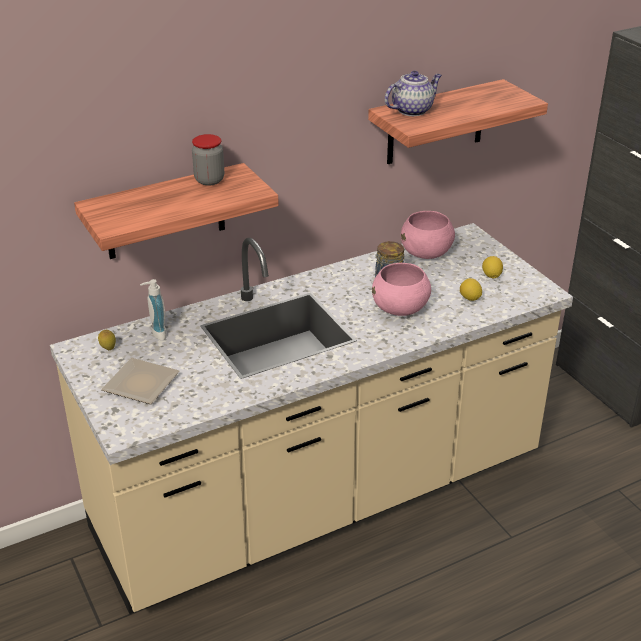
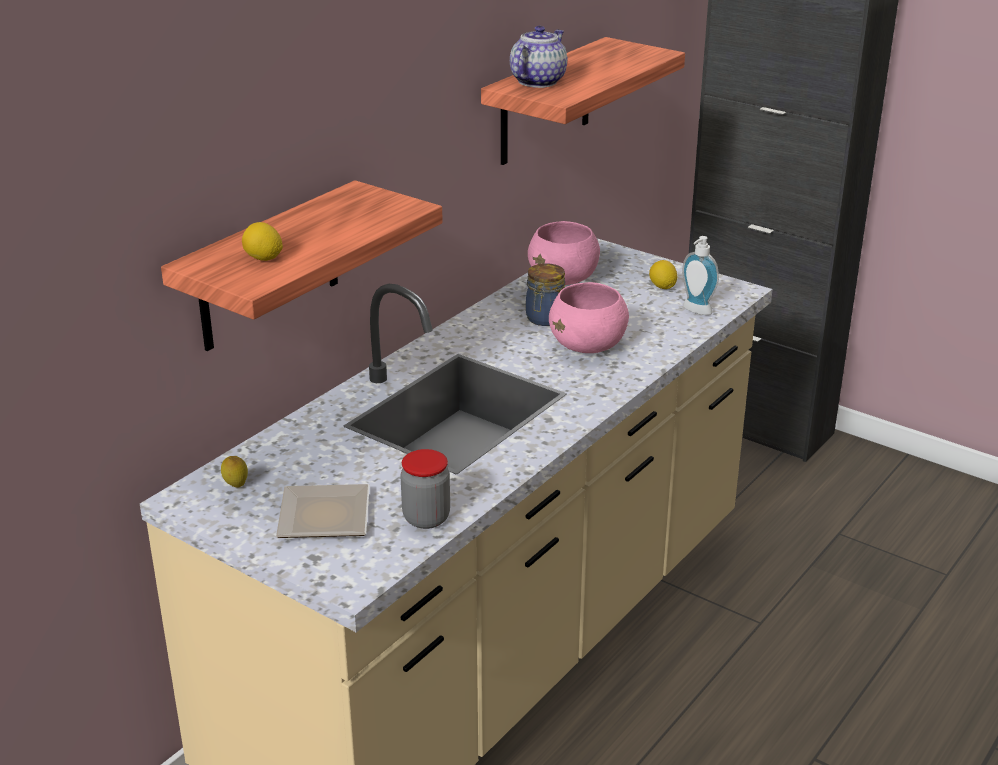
camera: 25 degrees left, 5 degrees down
soap dispenser [140,279,167,340] -> soap dispenser moved to [682,236,719,315]
jar [192,134,224,185] -> jar moved to [400,449,450,529]
lemon [460,278,482,301] -> lemon moved to [242,222,283,261]

